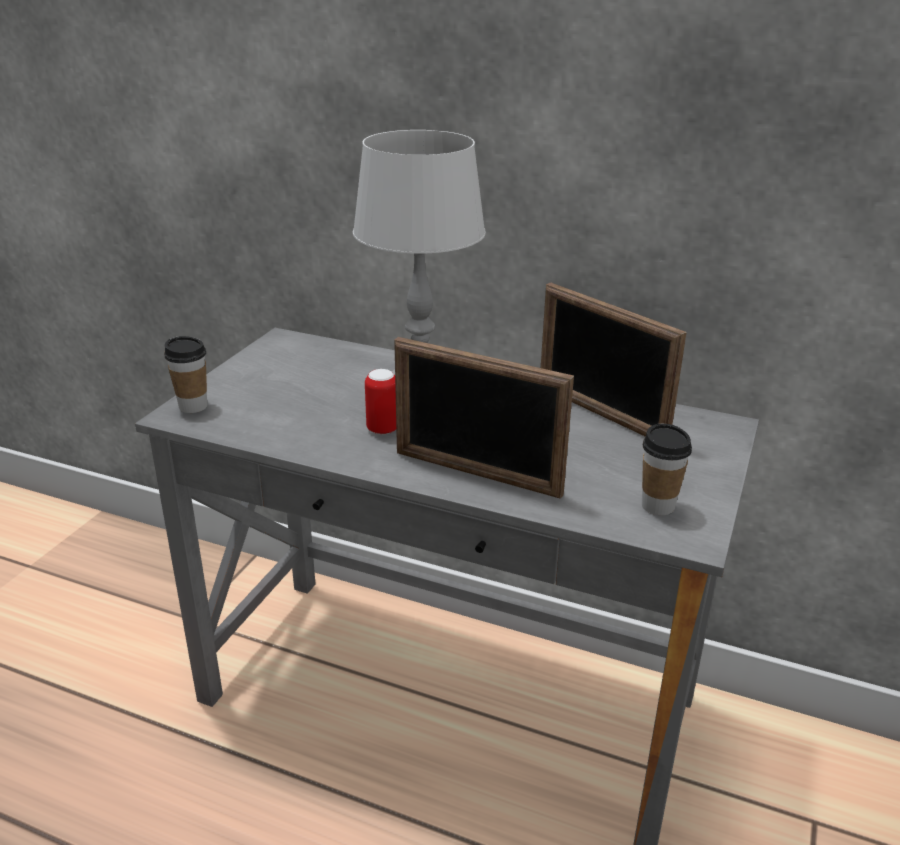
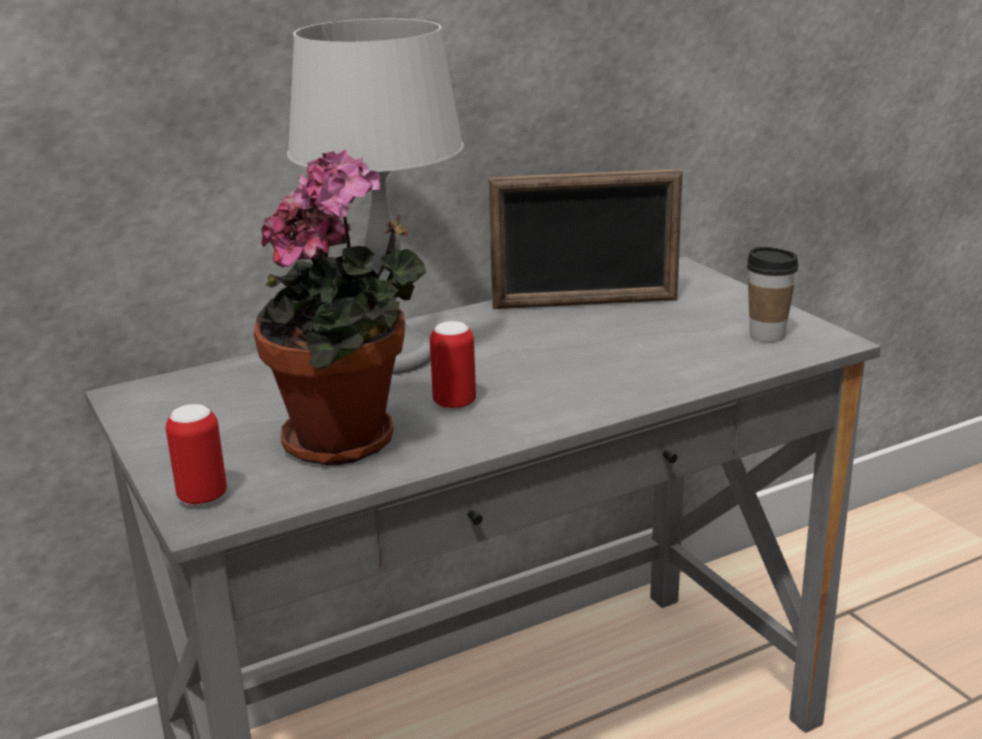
camera: 50 degrees left, 5 degrees down
cup [164,336,207,413] -> can [166,404,227,506]
picture frame [394,337,574,499] -> none
none -> potted plant [254,150,426,465]

